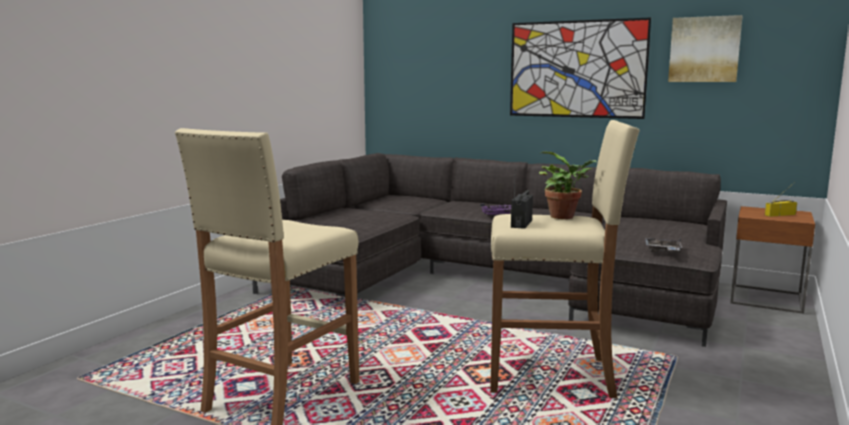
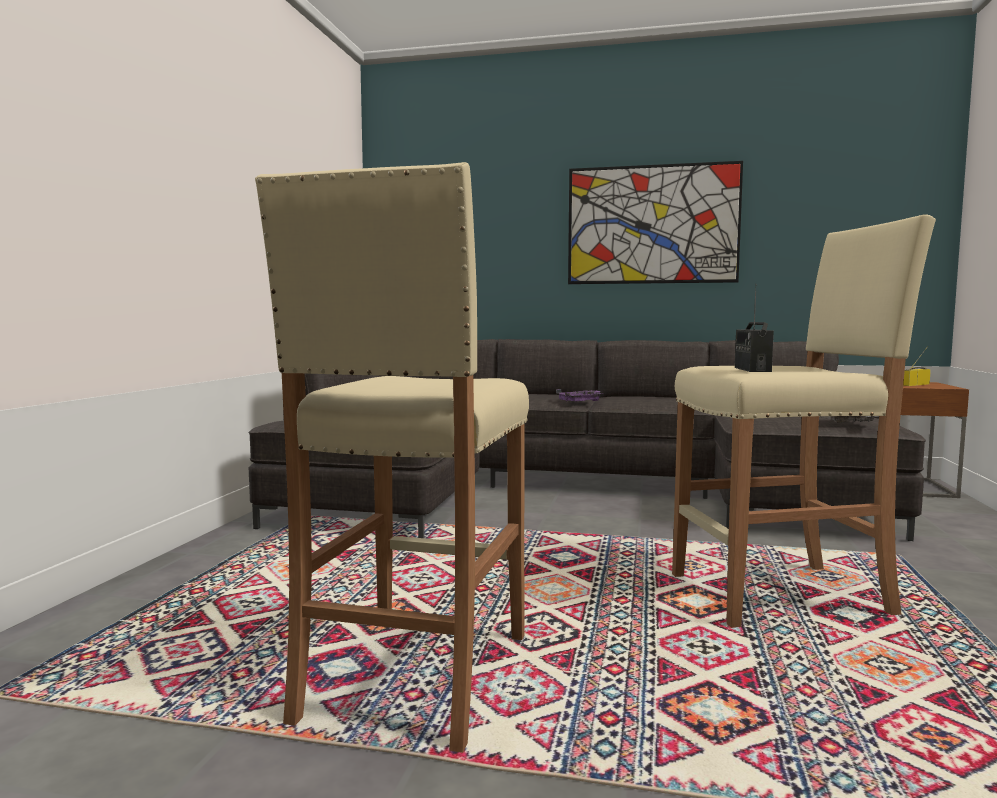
camera: 15 degrees left, 5 degrees down
potted plant [539,152,597,219] -> none
picture [668,15,742,82] -> none

